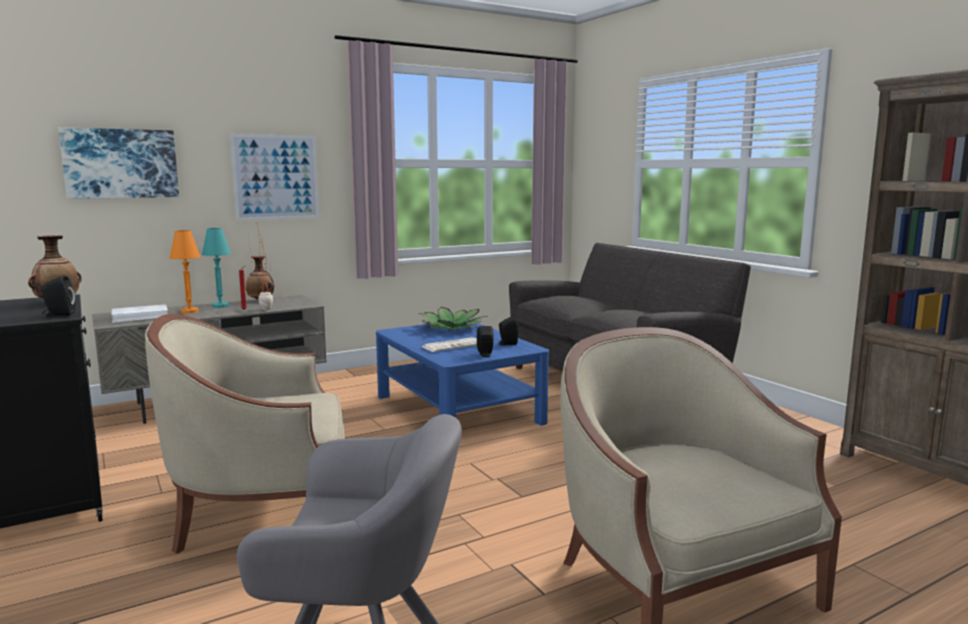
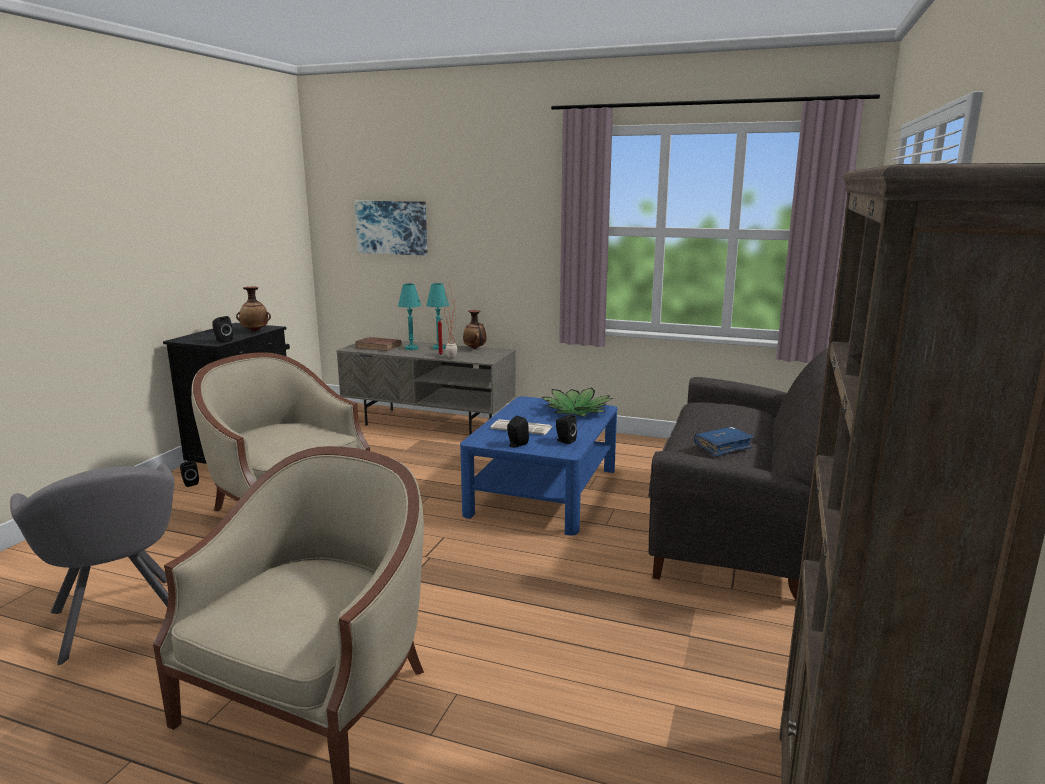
camera: 50 degrees right, 5 degrees up
white book [112,304,168,323] -> brown book [355,337,402,351]
orange table lamp [170,230,200,313] -> turquoise table lamp [398,284,421,350]
picture [230,134,319,220] -> none
none -> black speaker [180,461,199,487]
none -> blue book [694,427,754,457]

